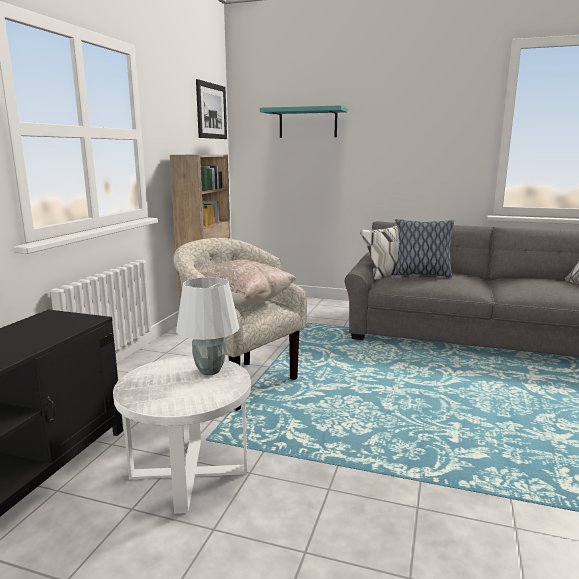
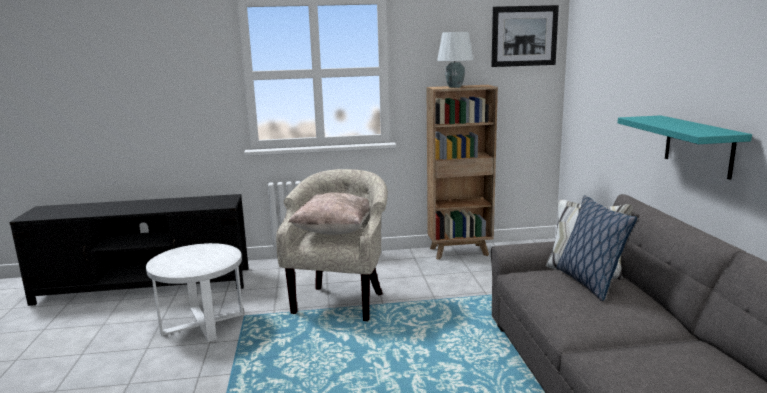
camera: 65 degrees right, 0 degrees up
white table lamp [176,277,240,375] -> white table lamp moved to [437,32,473,88]
turquoise shelf [260,105,348,138] -> turquoise shelf moved to [618,115,752,180]

